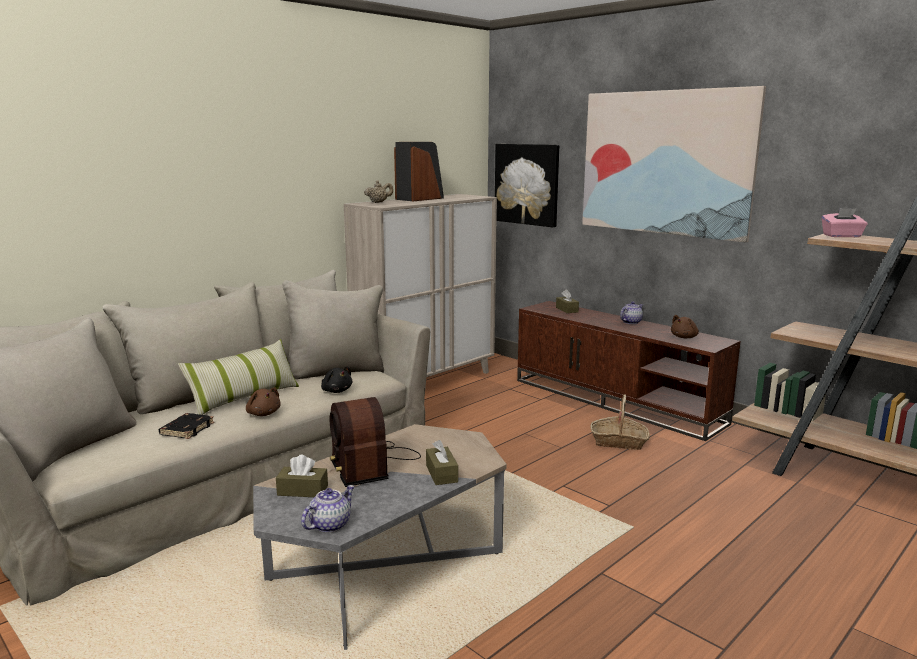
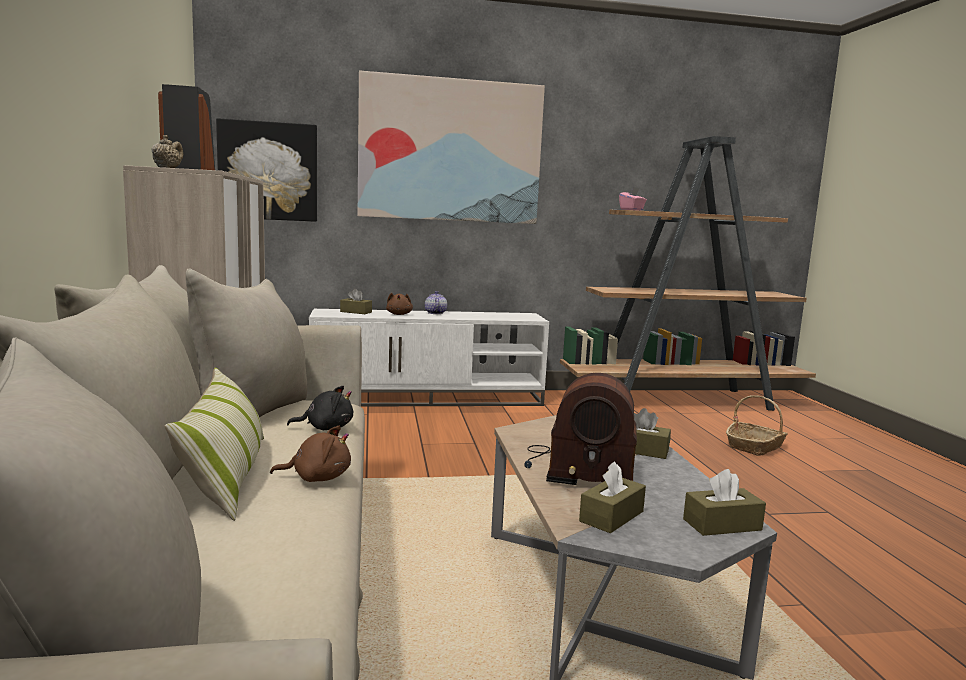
camera: 55 degrees left, 5 degrees down
black book [159,413,214,439] -> none
teapot [301,485,355,533] -> brown tissue box [683,469,766,536]
brown tv stand [517,301,741,441] -> white tv stand [309,309,549,406]
basket [590,394,650,450] -> basket moved to [726,395,788,456]
brown plush toy [671,315,699,338] -> brown plush toy moved to [386,293,413,315]

